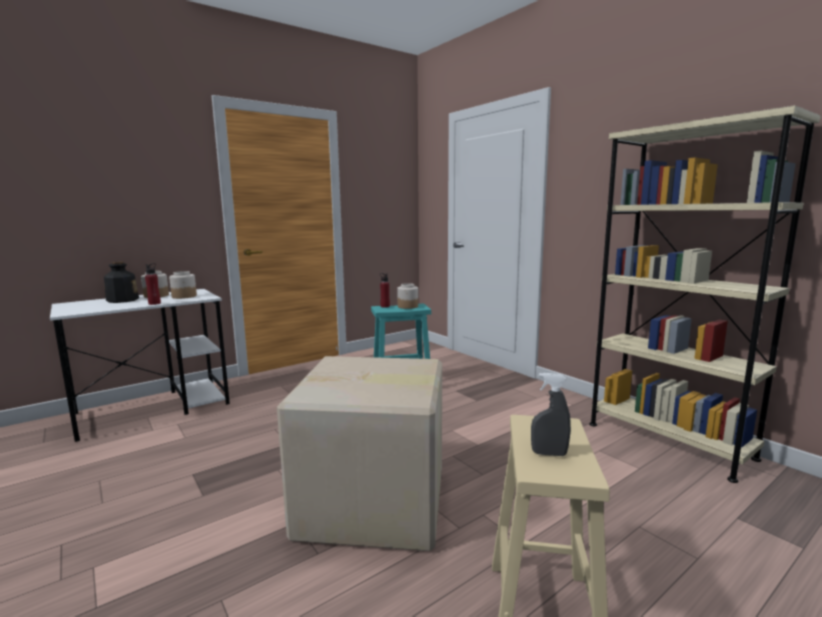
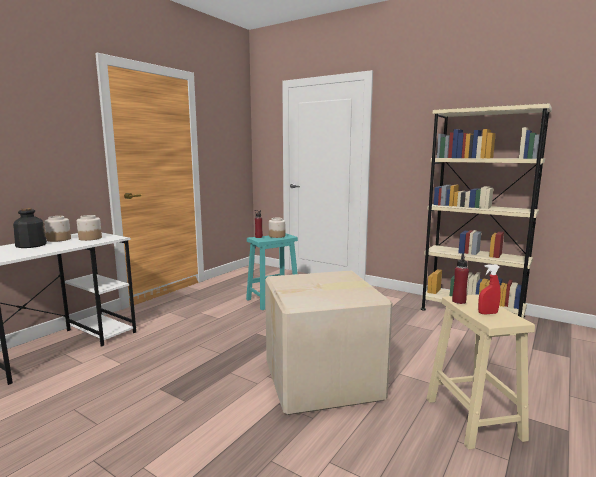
camera: 20 degrees left, 0 degrees up
red bottle [145,263,161,305] -> red bottle moved to [452,254,469,304]
grey spray bottle [531,373,571,456] -> red spray bottle [478,264,501,314]

